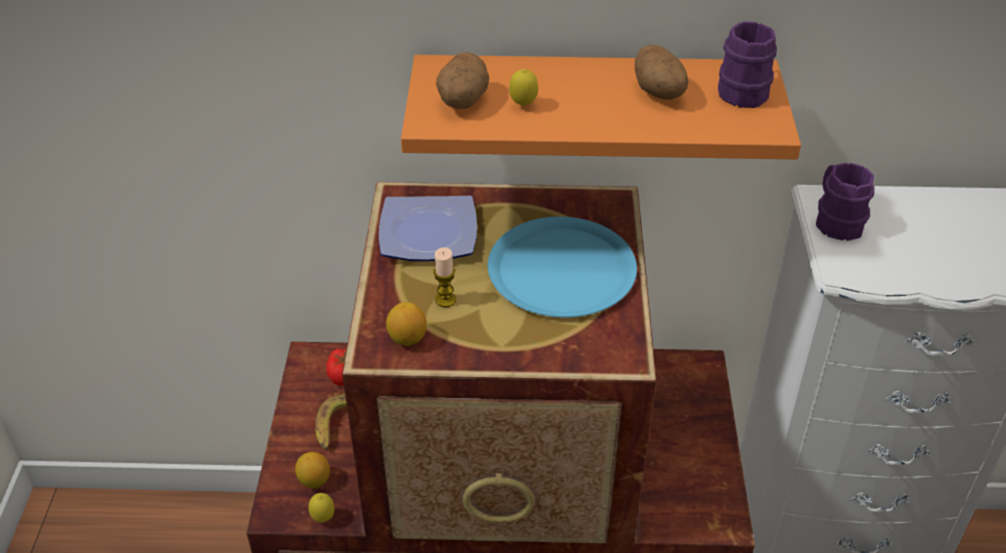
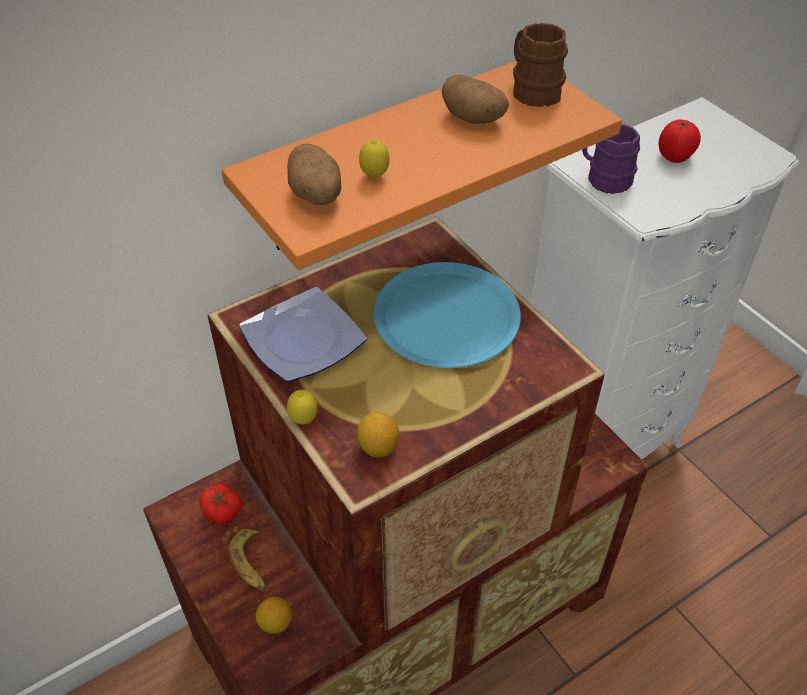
camera: 35 degrees left, 5 degrees up
lemon [308,493,335,523] -> lemon moved to [287,390,318,424]
candle [433,247,456,307] -> none
purple mug [718,21,777,108] -> brown mug [513,23,568,107]
none -> tomato [659,119,701,163]

